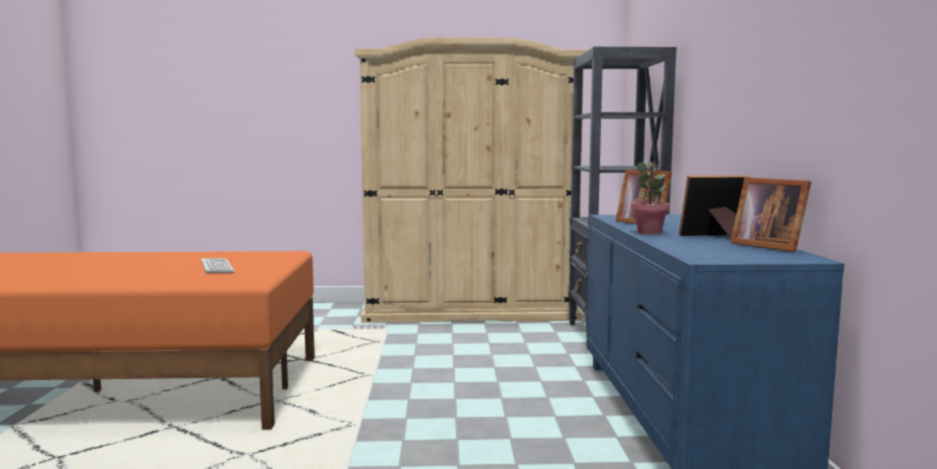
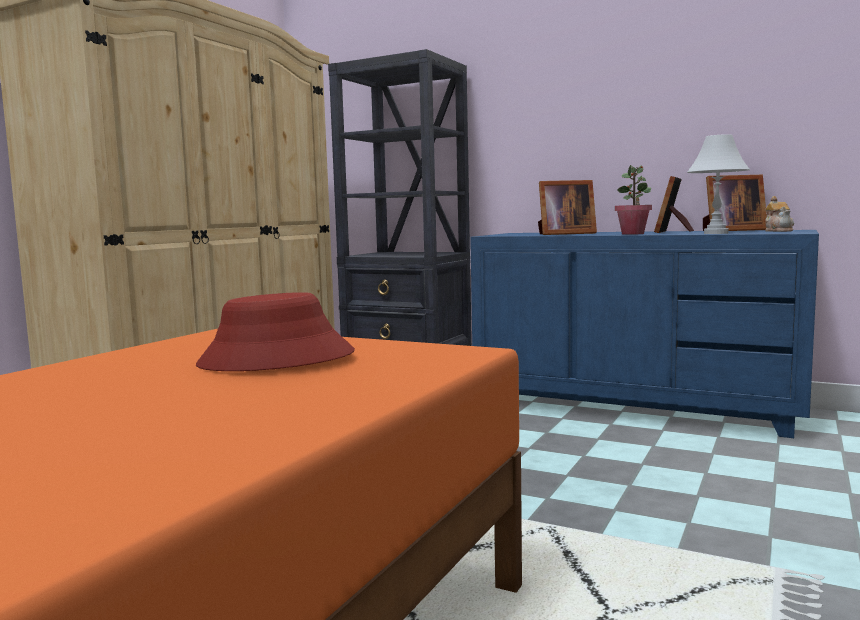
camera: 60 degrees left, 0 degrees up
keyboard [201,258,235,274] -> red hat [196,292,355,371]
none -> white table lamp [687,134,750,234]
none -> teapot [765,196,794,232]

